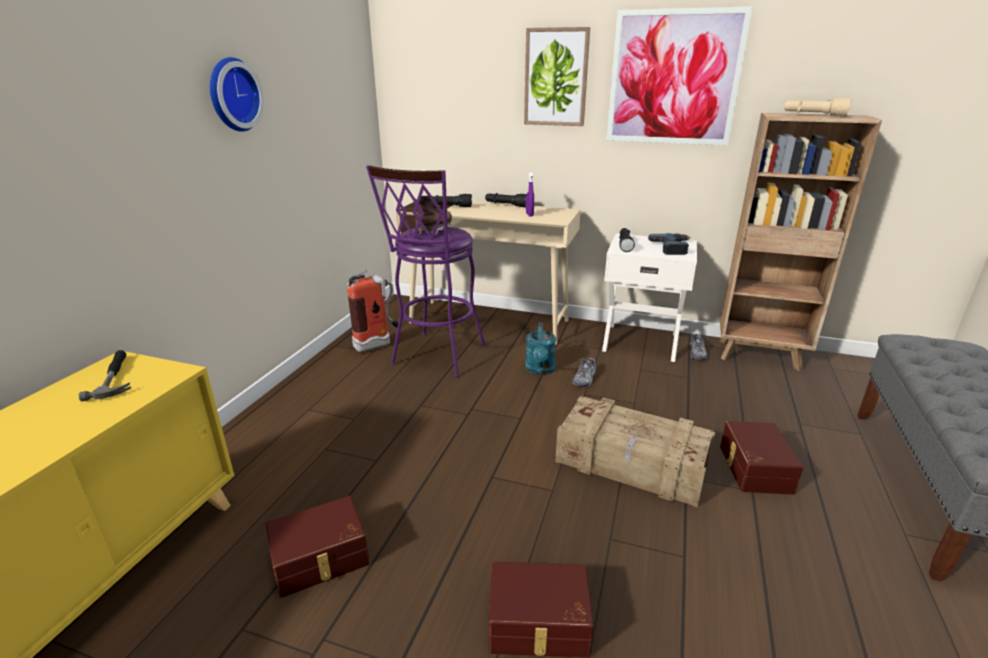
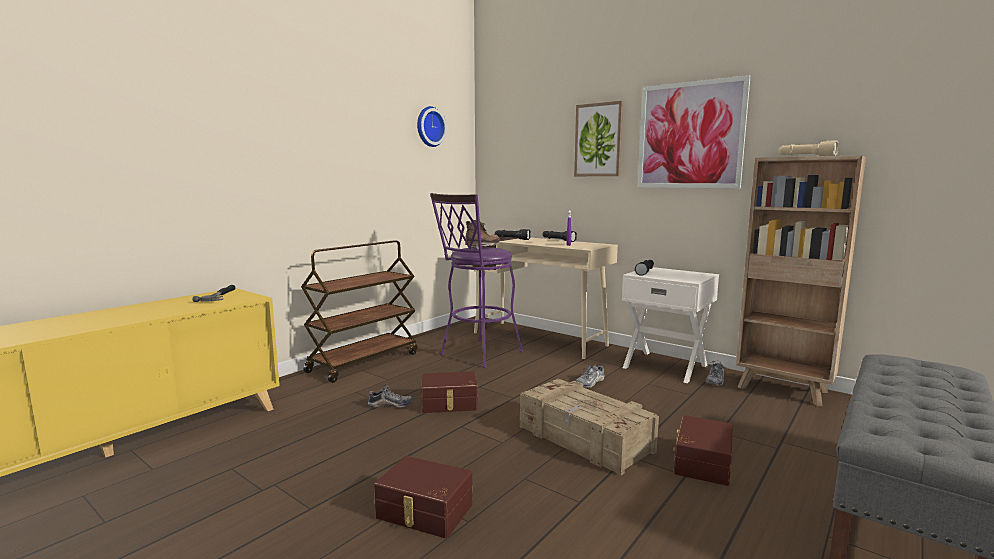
camera: 20 degrees right, 15 degrees down
wall clock [210,57,264,132] -> wall clock moved to [417,106,447,147]
brown storage box [265,496,370,598] -> brown storage box moved to [421,371,478,413]
fire extinguisher [347,270,399,352] -> none
turquoise watering can [525,322,556,375] -> none
power drill [648,233,691,255] -> none
none -> brown cart [301,240,418,383]
none -> shoe [368,384,413,408]

